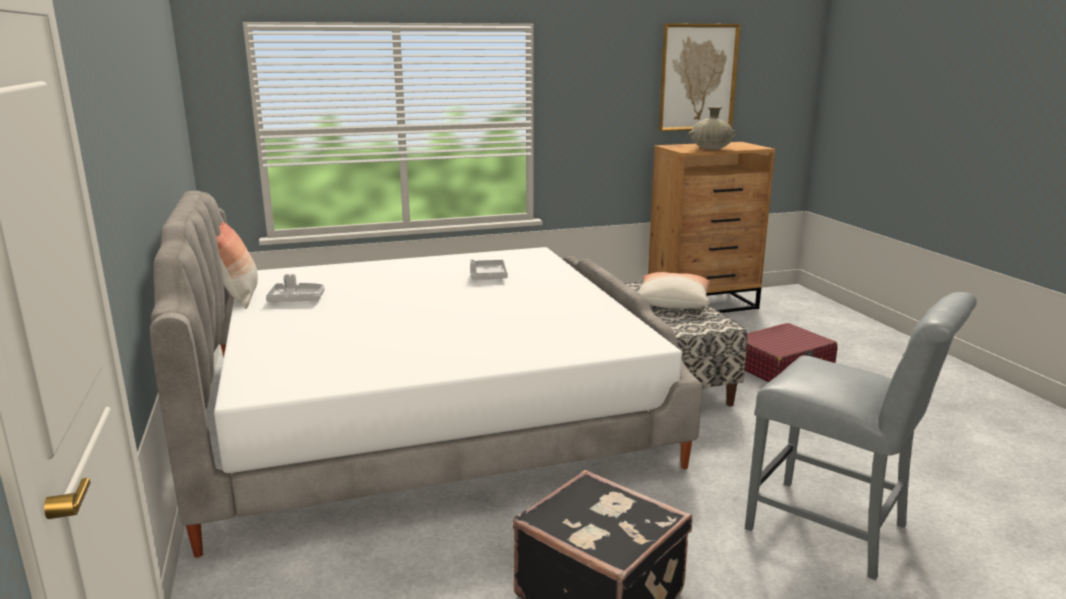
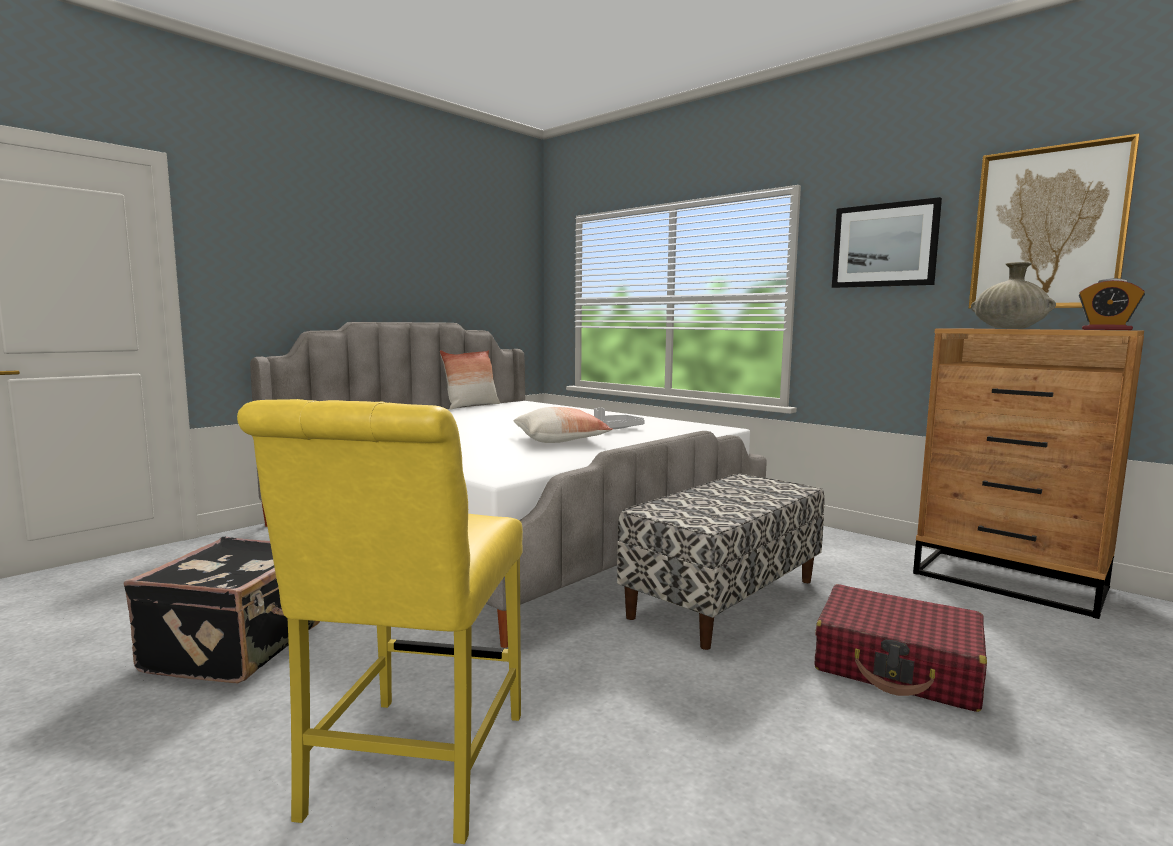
camera: 60 degrees right, 10 degrees down
grey tray [266,274,324,302] -> none
pillow [638,272,711,309] -> pillow moved to [514,407,613,443]
grey chair [745,292,977,580] -> yellow chair [237,399,523,844]
none -> picture [832,197,942,288]
none -> alarm clock [1079,278,1145,330]

